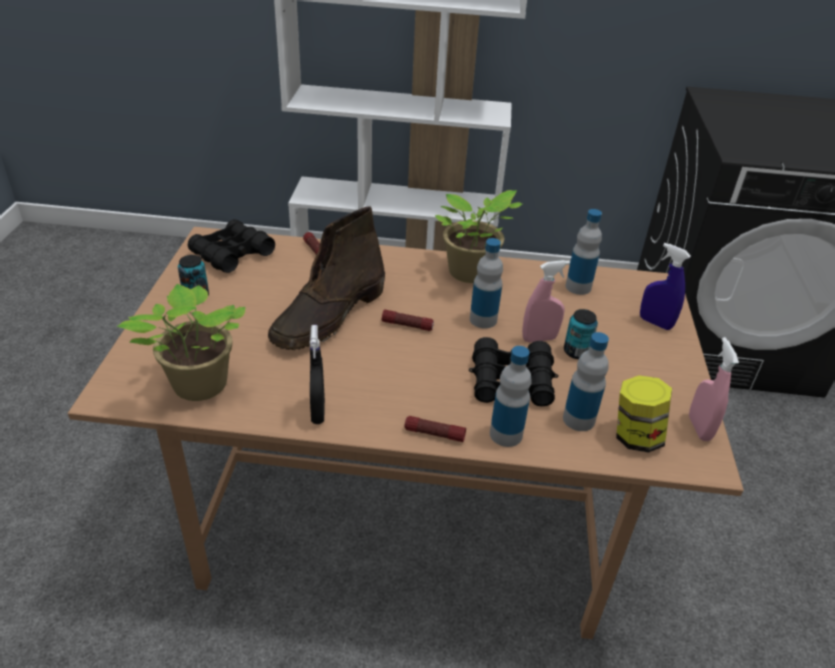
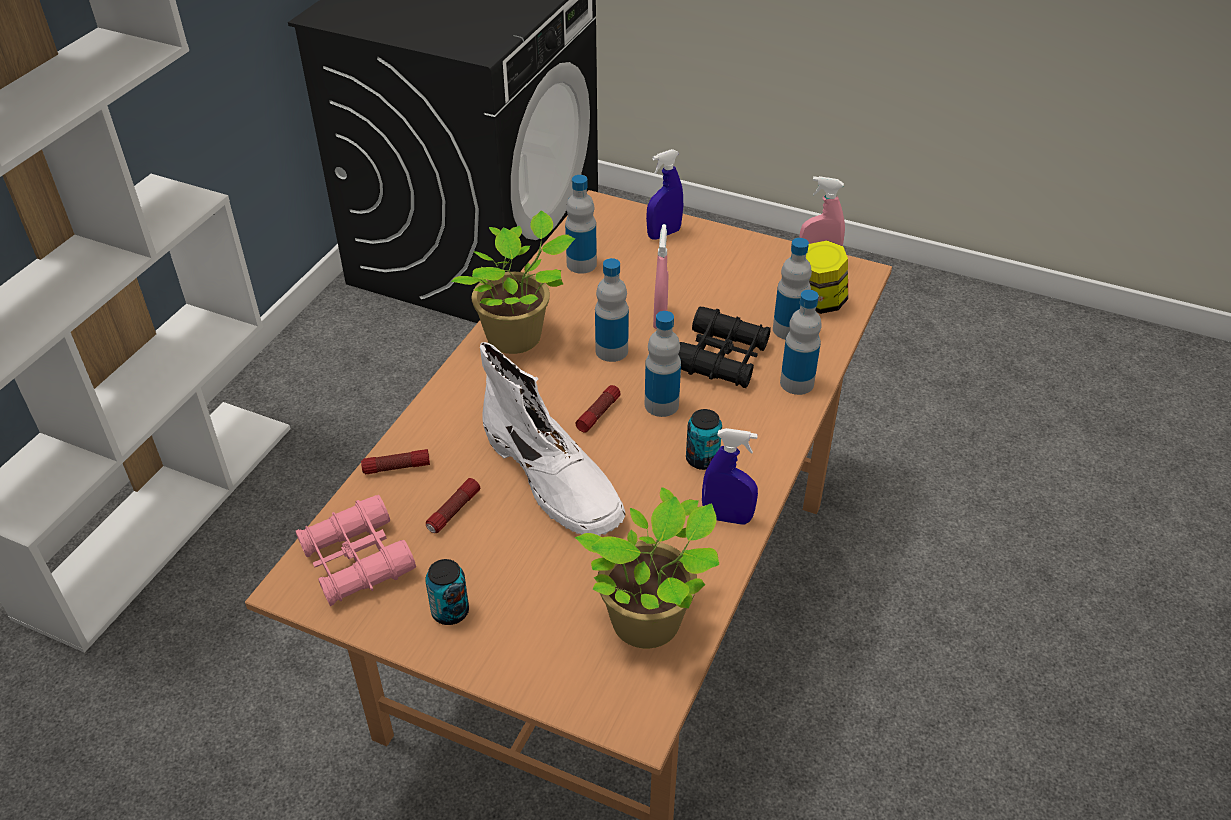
camera: 70 degrees left, 5 degrees up
black binoculars [188,219,275,273] -> pink binoculars [296,495,416,606]
brown boot [268,206,385,350] -> white boot [480,342,626,536]
black spray bottle [310,325,325,424] -> blue spray bottle [702,428,758,525]
flashlight [404,416,466,442] -> flashlight moved to [426,478,480,533]
can [564,309,598,359] -> can moved to [686,409,722,470]
none -> bottle [645,311,681,417]

